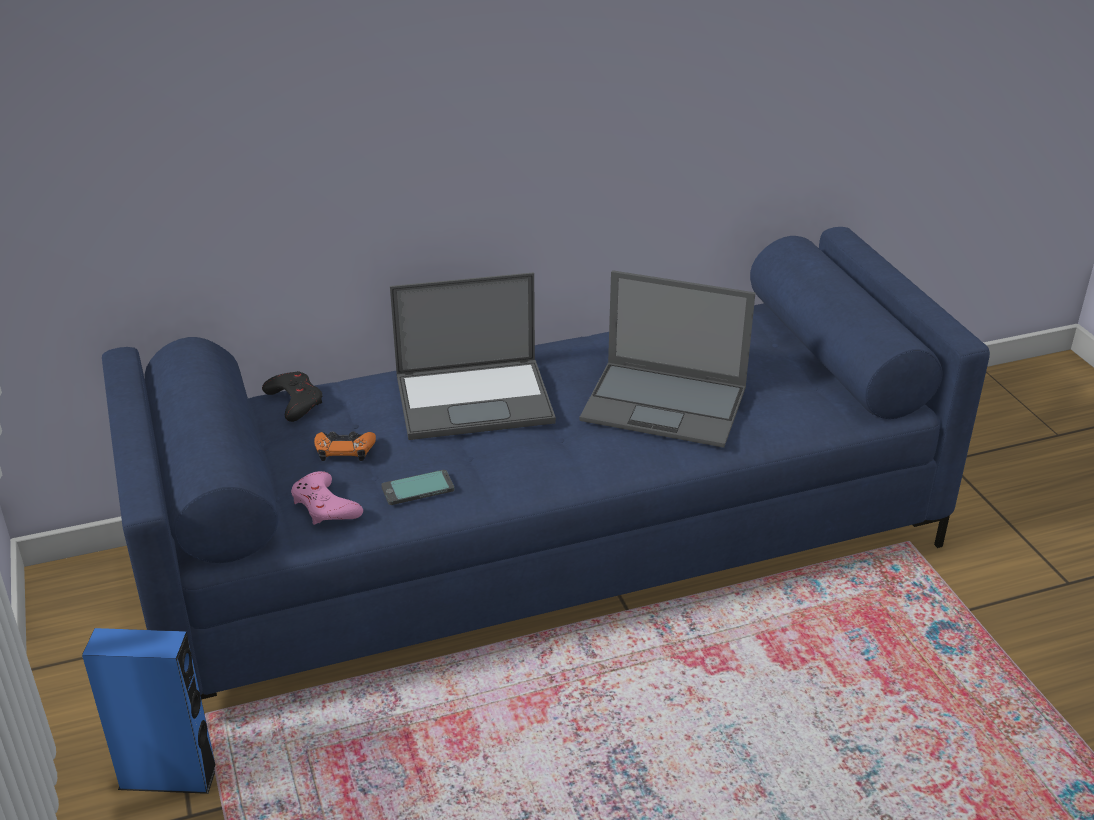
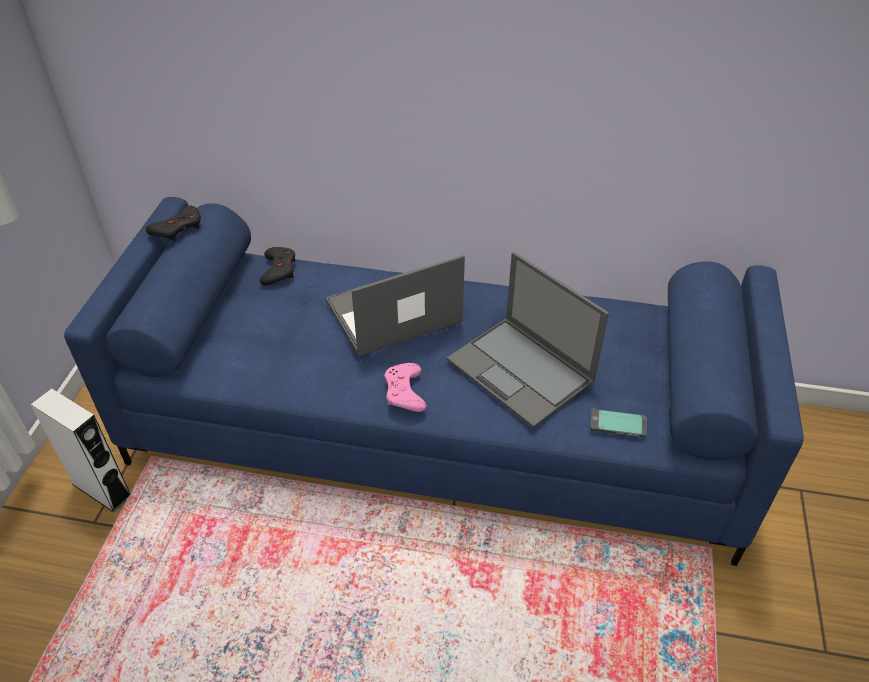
camera: 30 degrees right, 10 degrees up
blue speaker [82,628,215,794] -> white speaker [30,388,131,512]
pink game controller [291,471,363,525] -> pink game controller moved to [385,363,426,412]
orange game controller [314,431,376,461] -> none
phone [381,470,454,505] -> phone moved to [590,409,647,438]
laptop [390,272,556,440] -> laptop turned 135 degrees clockwise [326,255,465,357]
none -> black game controller [146,206,201,241]

